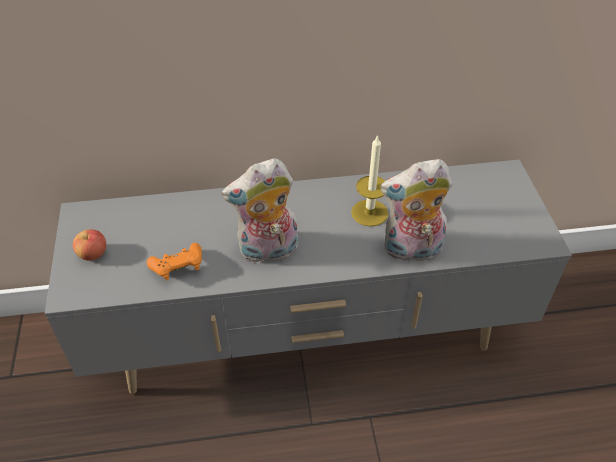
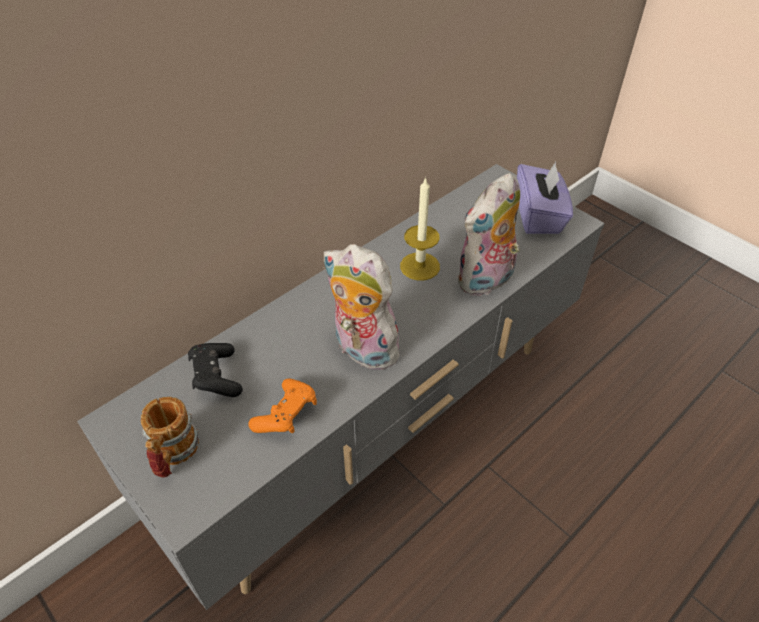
camera: 35 degrees left, 0 degrees up
apple [73,229,106,261] -> mug [140,397,199,478]
plush toy [221,158,298,264] -> plush toy turned 90 degrees clockwise [323,244,402,370]
none -> black game controller [188,343,243,397]
none -> purple tissue box [517,162,573,234]

